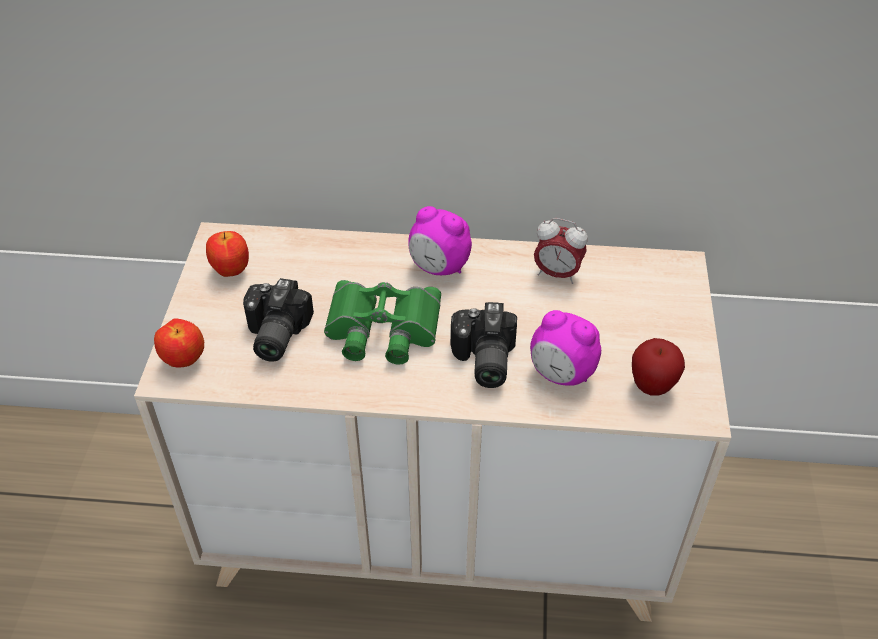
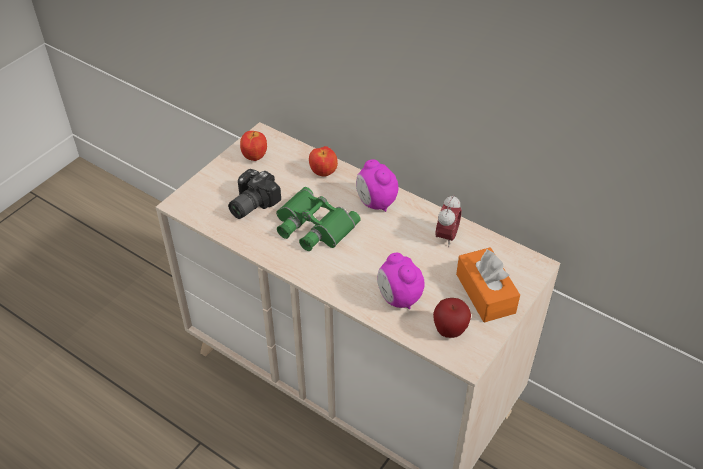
camera: 30 degrees right, 0 degrees up
apple [154,318,204,368] -> apple moved to [309,146,338,177]
camera [451,302,517,388] -> none
alarm clock [534,218,588,284] -> alarm clock turned 120 degrees counterclockwise [436,195,462,247]
none -> orange tissue box [456,247,520,322]

